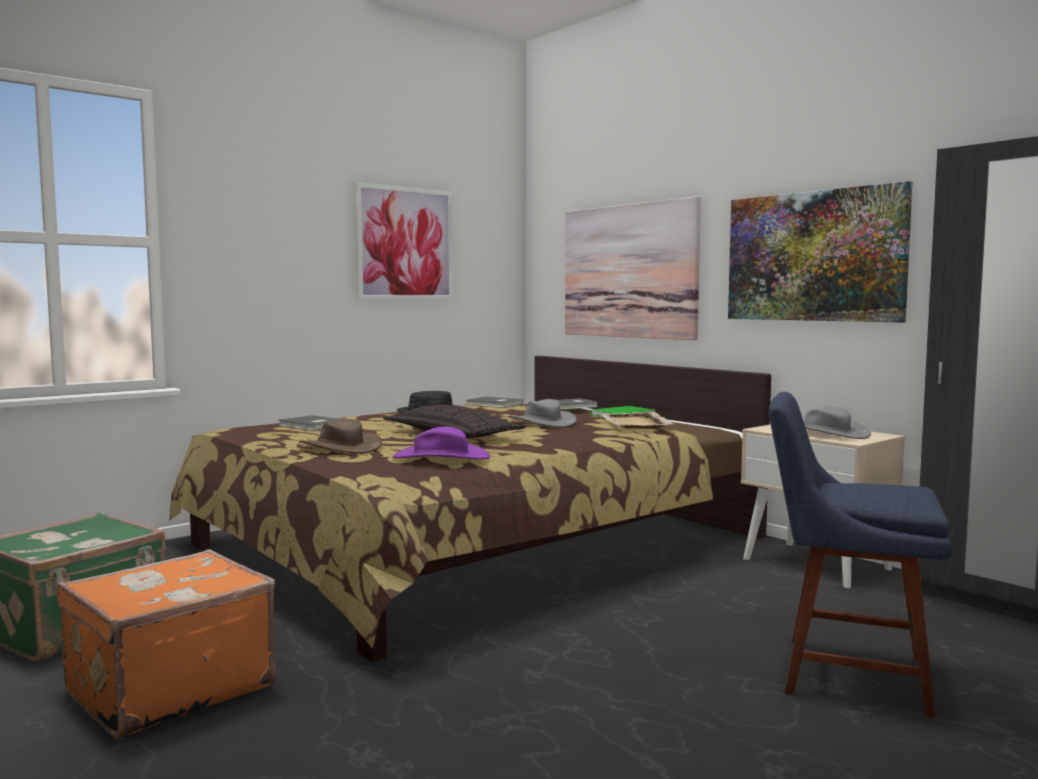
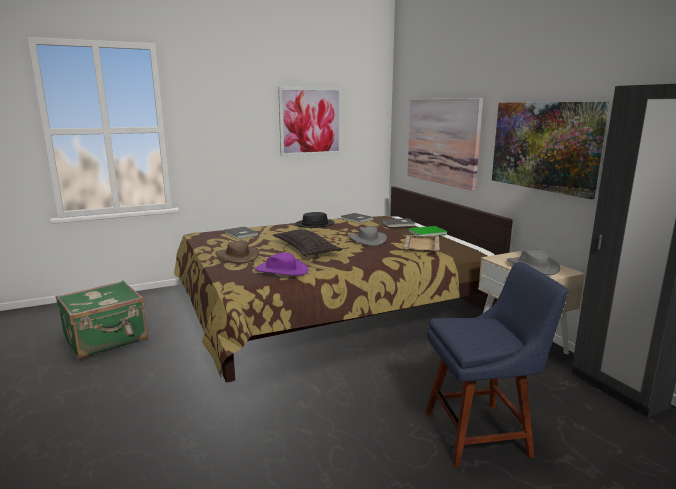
camera: 15 degrees right, 10 degrees up
orange suitcase [57,549,276,739] -> none
blue chair [769,392,952,718] -> blue chair turned 135 degrees clockwise [425,262,568,467]

